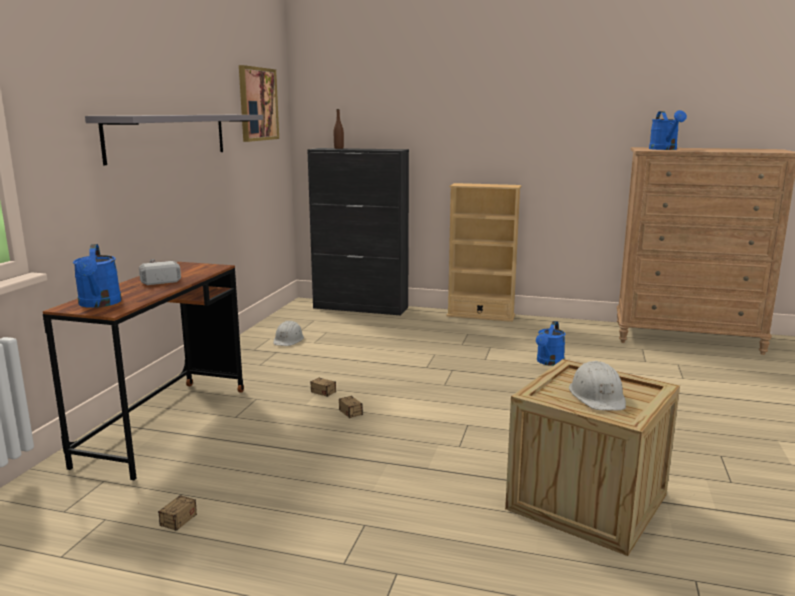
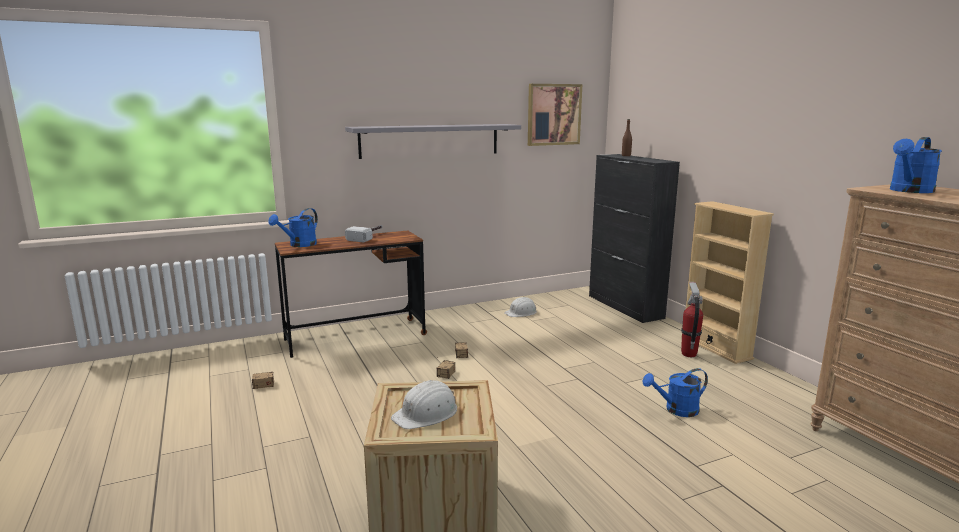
camera: 50 degrees right, 0 degrees up
none -> fire extinguisher [681,282,703,357]

